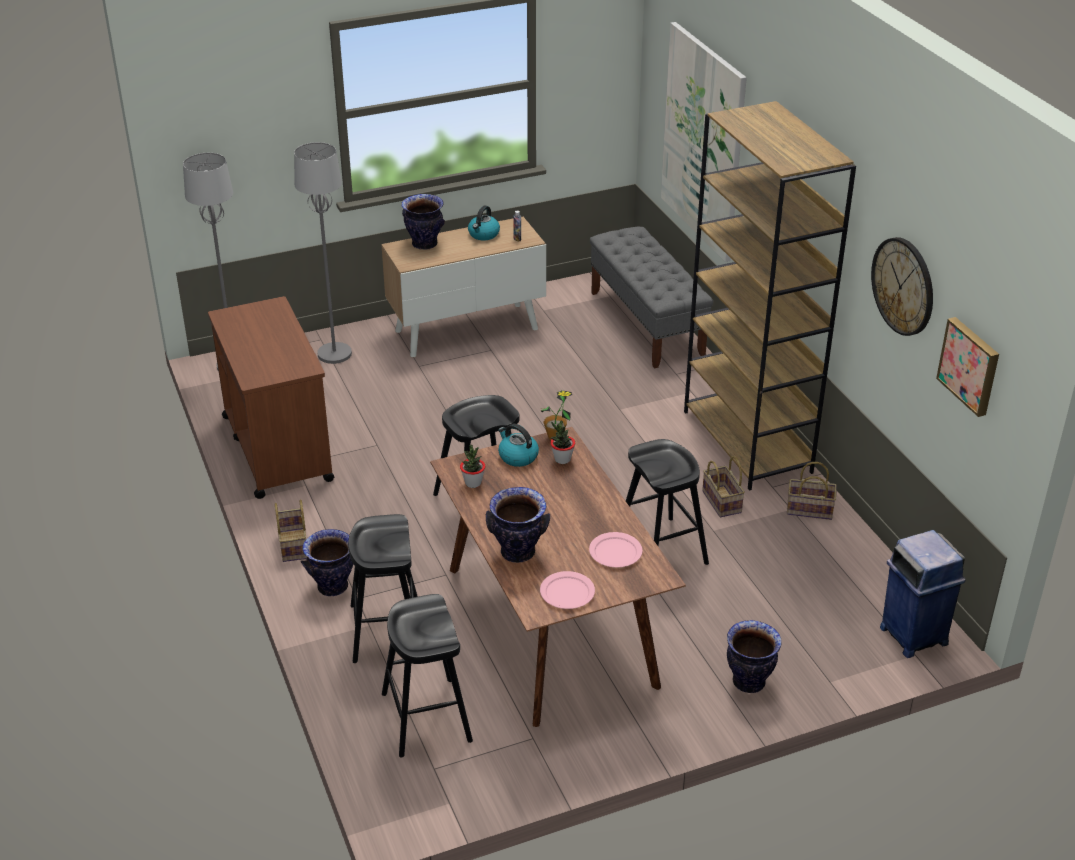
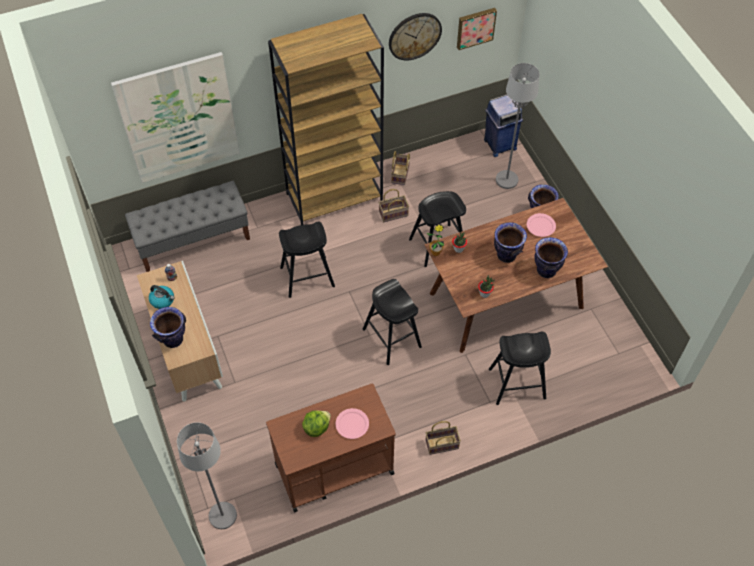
camera: 90 degrees left, 20 degrees up
grey floor lamp [294,142,352,364] -> grey floor lamp moved to [496,63,540,189]
vase [301,529,353,596] -> vase moved to [494,222,527,263]
black stool [382,594,473,758] -> black stool moved to [279,222,335,298]
kettle [498,424,539,467] -> none
pink plate [540,571,595,609] -> pink plate moved to [336,408,369,439]
none -> lettuce [302,410,331,437]

